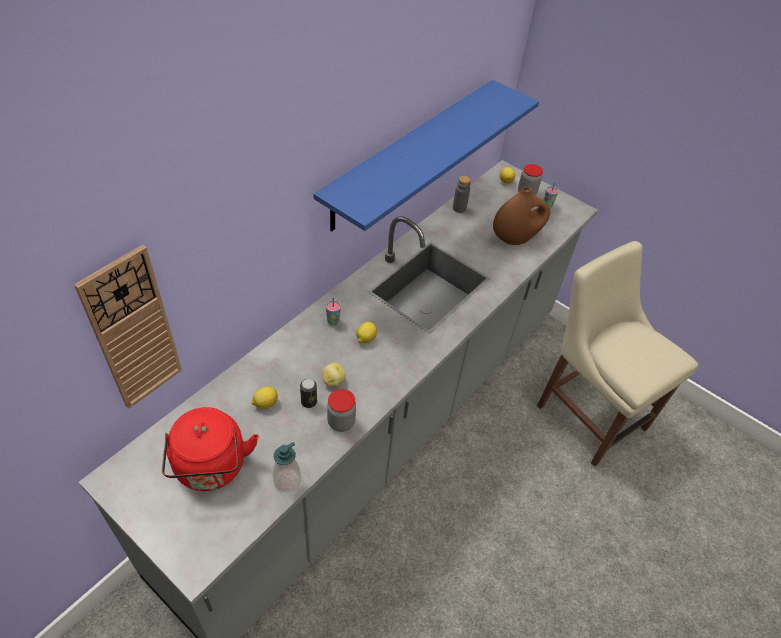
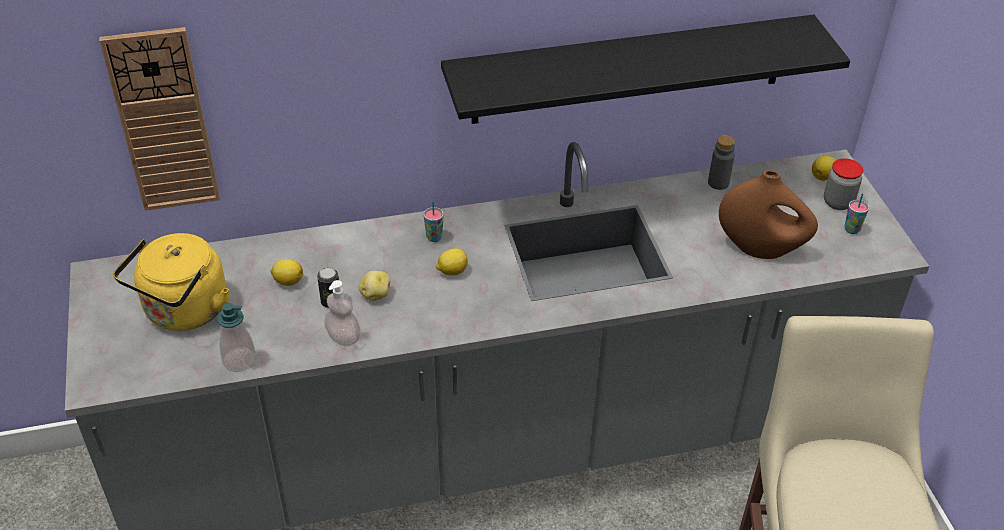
camera: 40 degrees right, 5 degrees down
red kettle [162,407,259,491] -> yellow kettle [113,233,229,331]
blue shelf [314,80,539,231] -> black shelf [441,15,850,124]
jar [327,389,356,432] -> soap dispenser [324,280,361,346]

